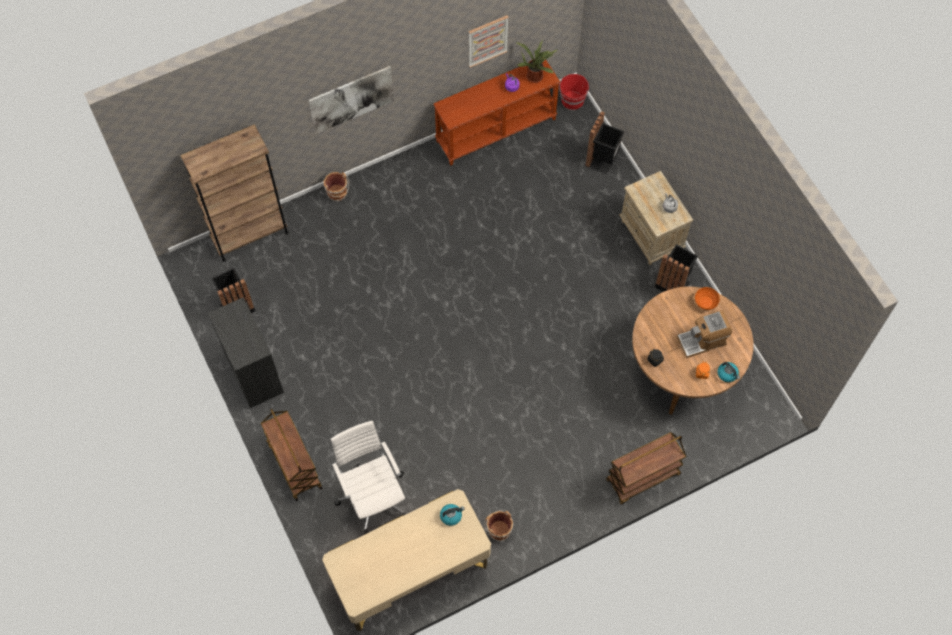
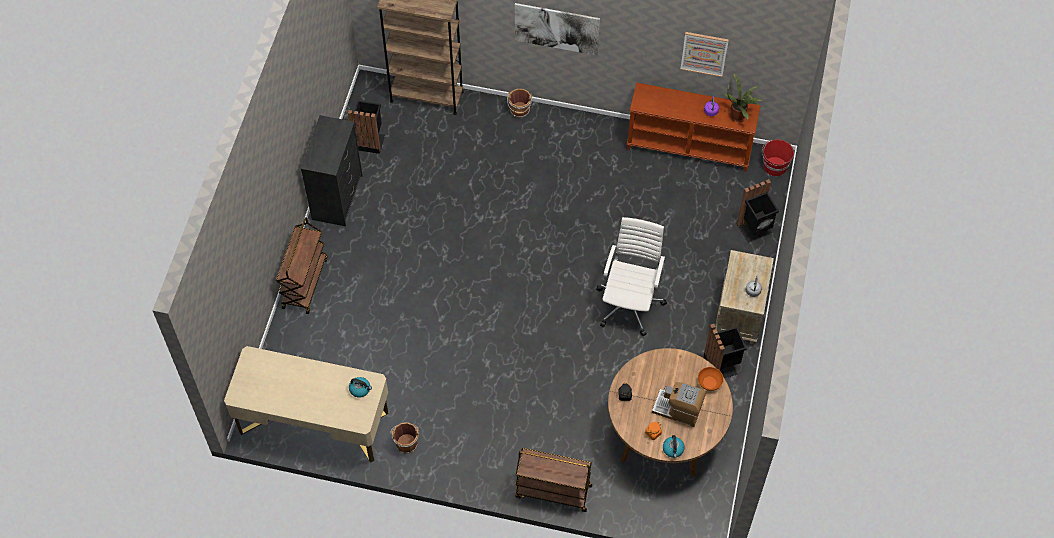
camera: 40 degrees right, 5 degrees down
white office chair [330,421,408,535] -> white office chair moved to [596,217,667,337]

